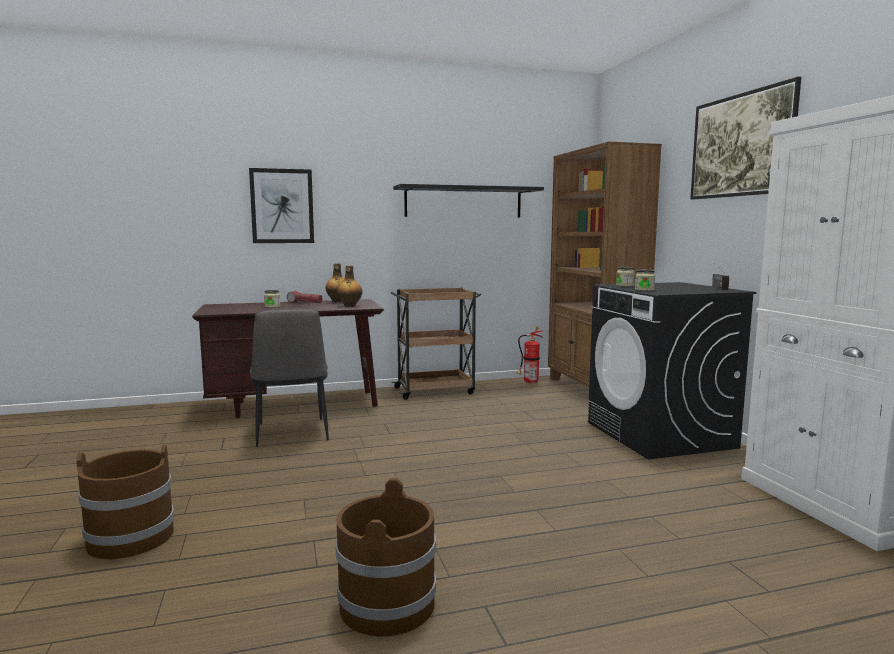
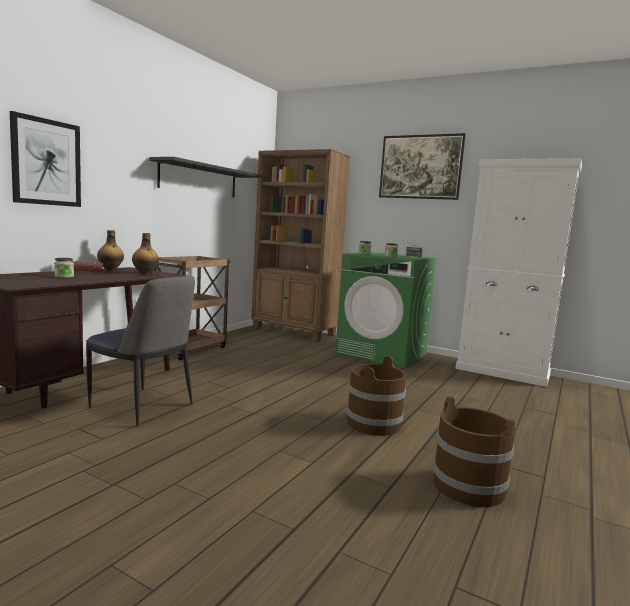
camera: 45 degrees left, 0 degrees up
brown bucket [76,444,174,559] -> brown bucket moved to [347,356,406,436]
fire extinguisher [517,327,543,384] -> none
black washing machine [588,282,757,459] -> green washing machine [335,252,437,368]

